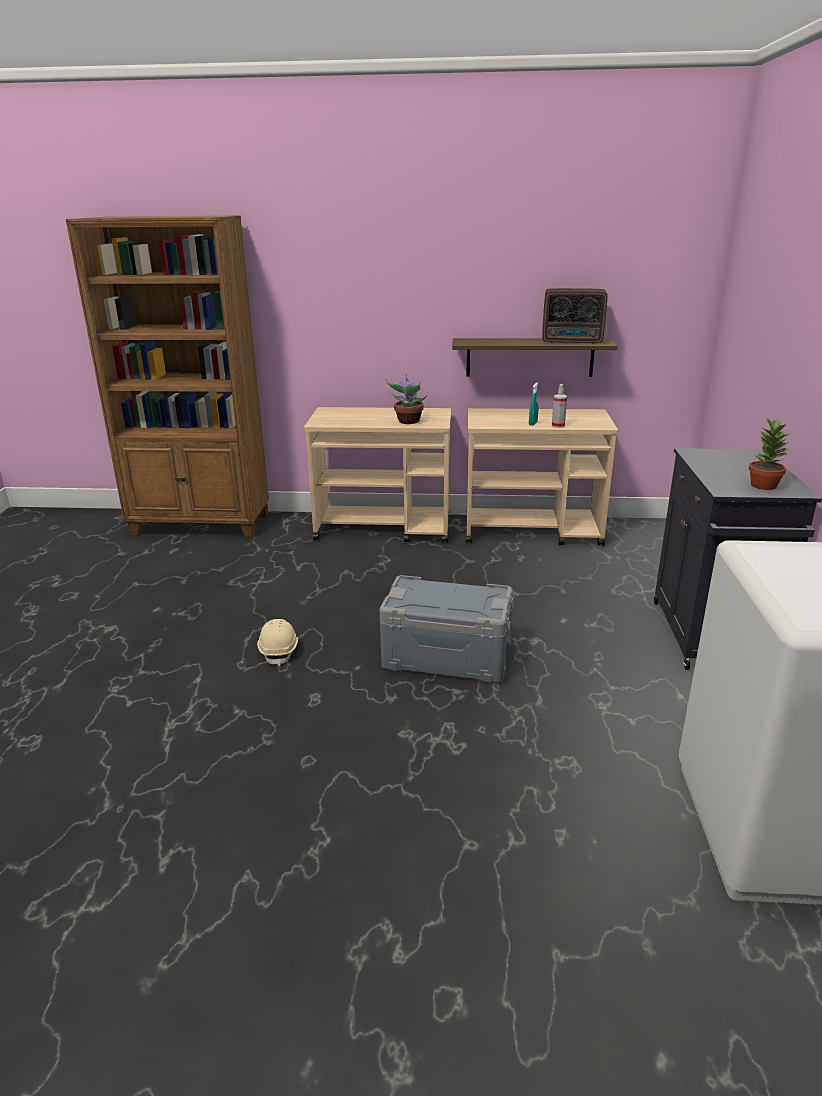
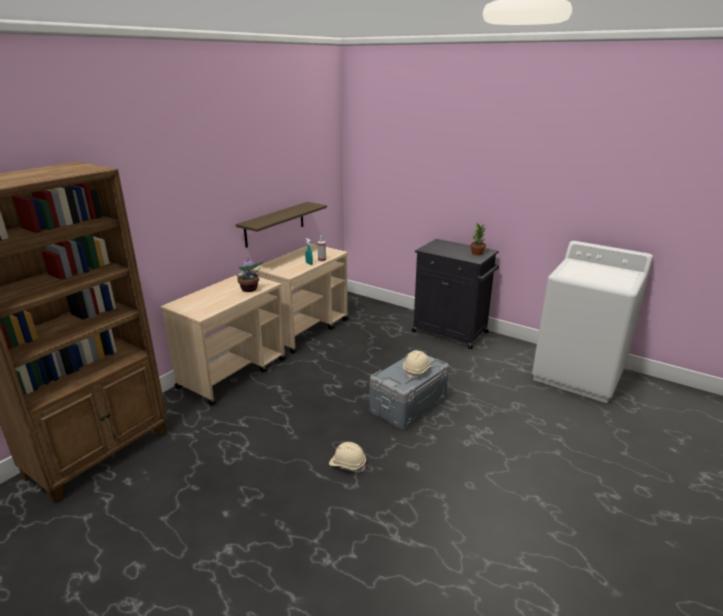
camera: 60 degrees left, 0 degrees up
radio [542,288,608,344] -> none
none -> beige hard hat [403,351,431,380]

